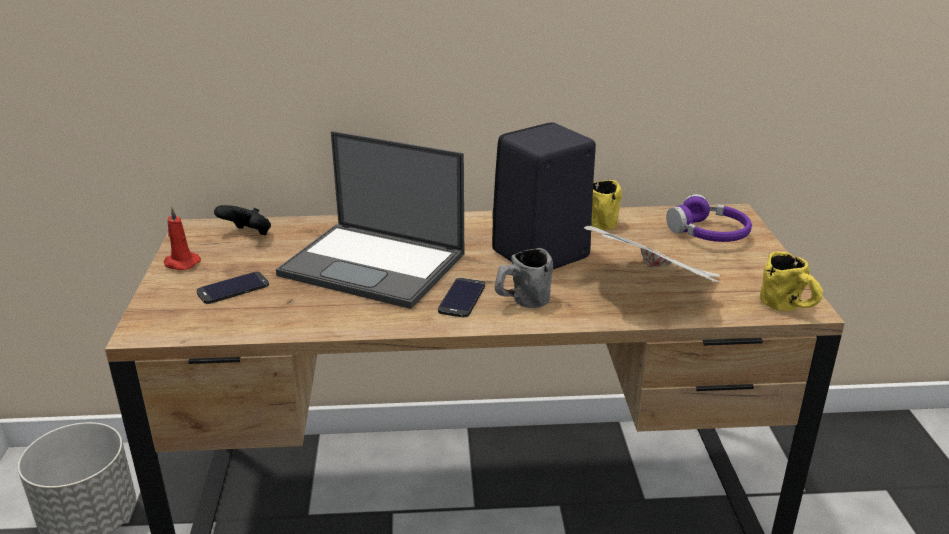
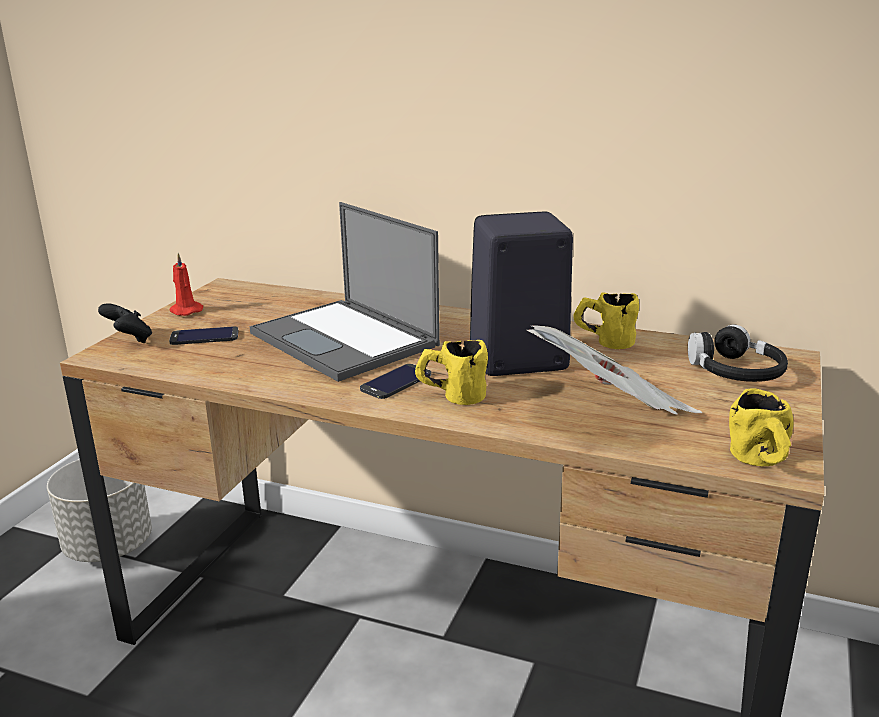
camera: 25 degrees right, 5 degrees down
black game controller [214,205,271,235] -> black game controller moved to [98,303,152,343]
grey mug [495,248,553,308] -> yellow mug [415,340,488,405]
purple headphones [666,194,752,242] -> black headphones [688,325,788,382]

